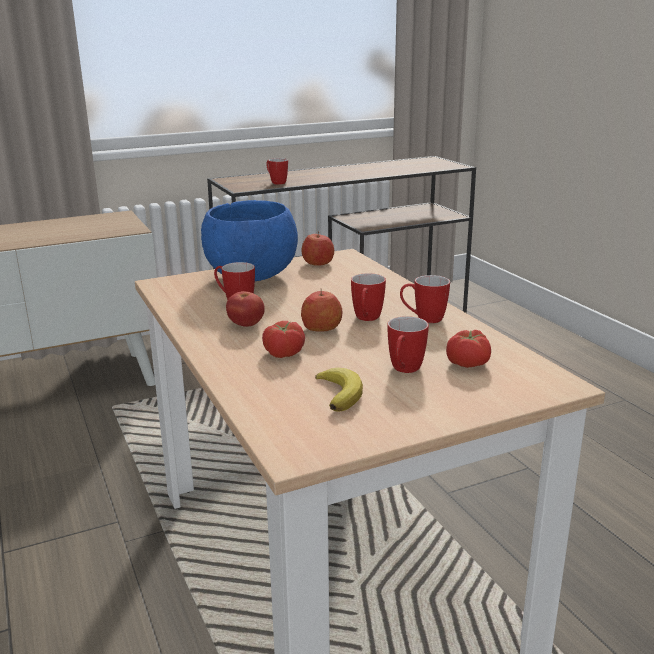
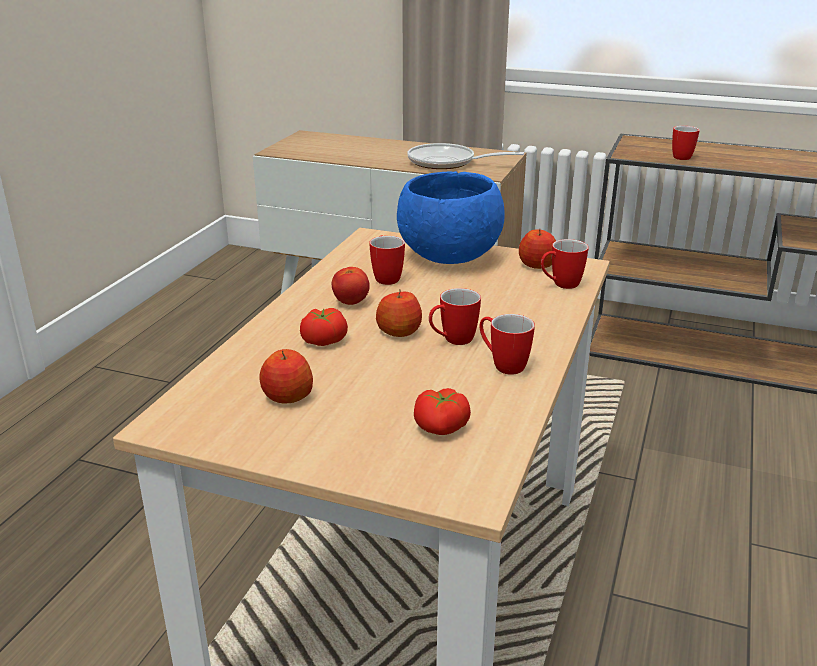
camera: 45 degrees right, 5 degrees up
banana [315,368,363,412] -> apple [259,349,313,403]
mug [387,316,429,373] -> mug moved to [541,239,589,289]
none -> frying pan [408,143,524,169]

